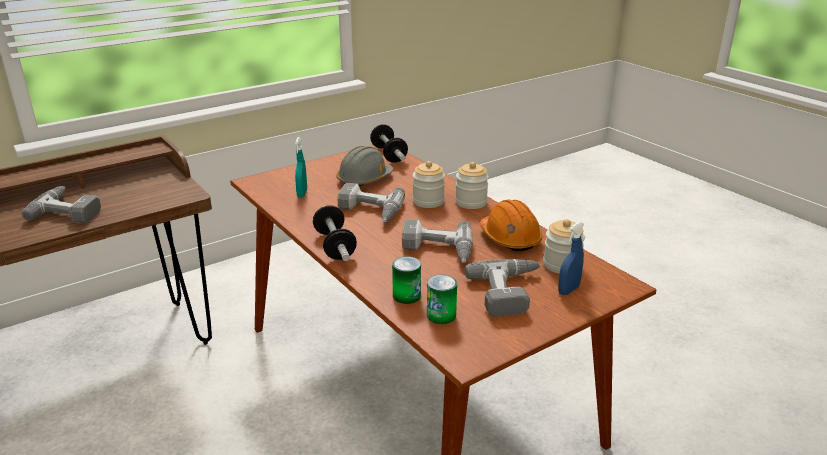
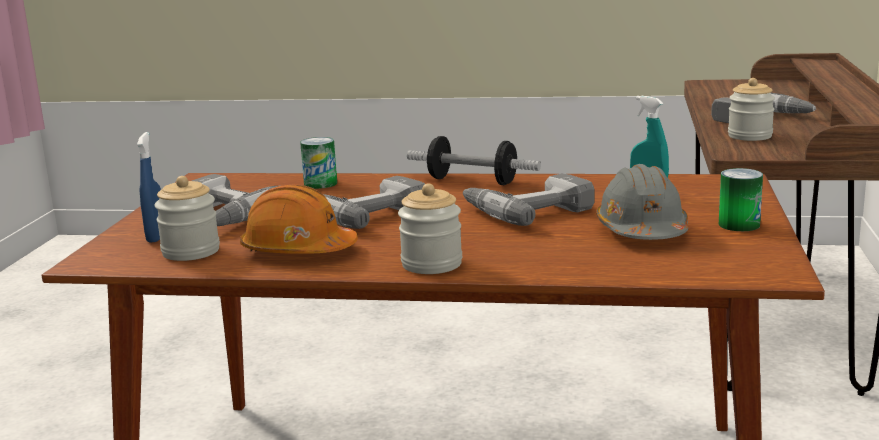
camera: 135 degrees right, 10 degrees down
dumbbell [370,124,408,163] -> none
jar [413,161,445,208] -> jar moved to [728,78,775,141]
can [427,274,457,324] -> can moved to [719,168,763,231]

